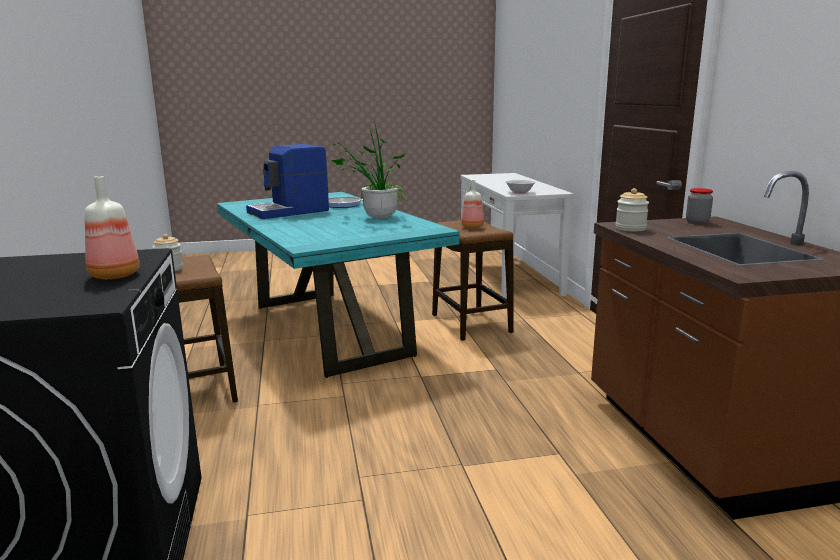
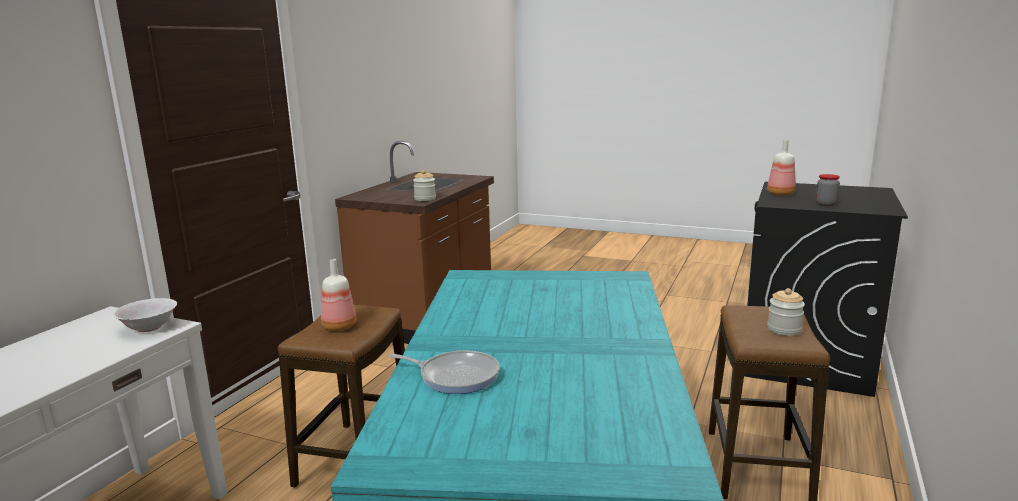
camera: 145 degrees left, 0 degrees up
coffee machine [246,144,329,219] -> none
potted plant [331,121,406,218] -> none
jar [686,188,713,224] -> jar moved to [816,174,840,206]

